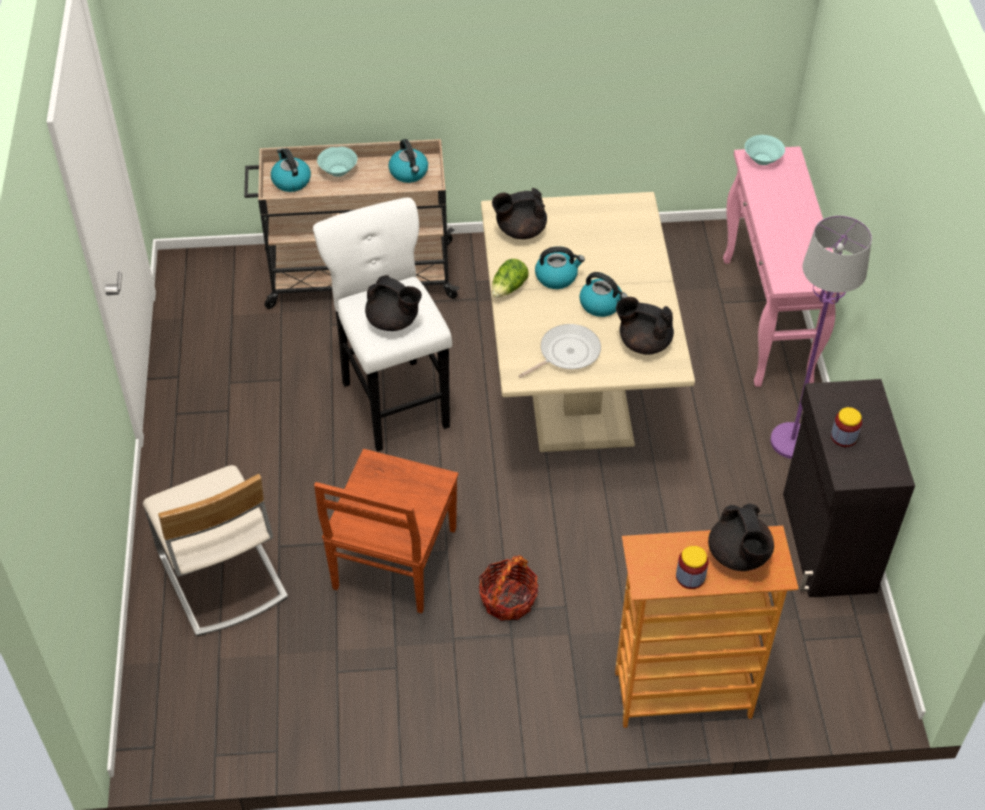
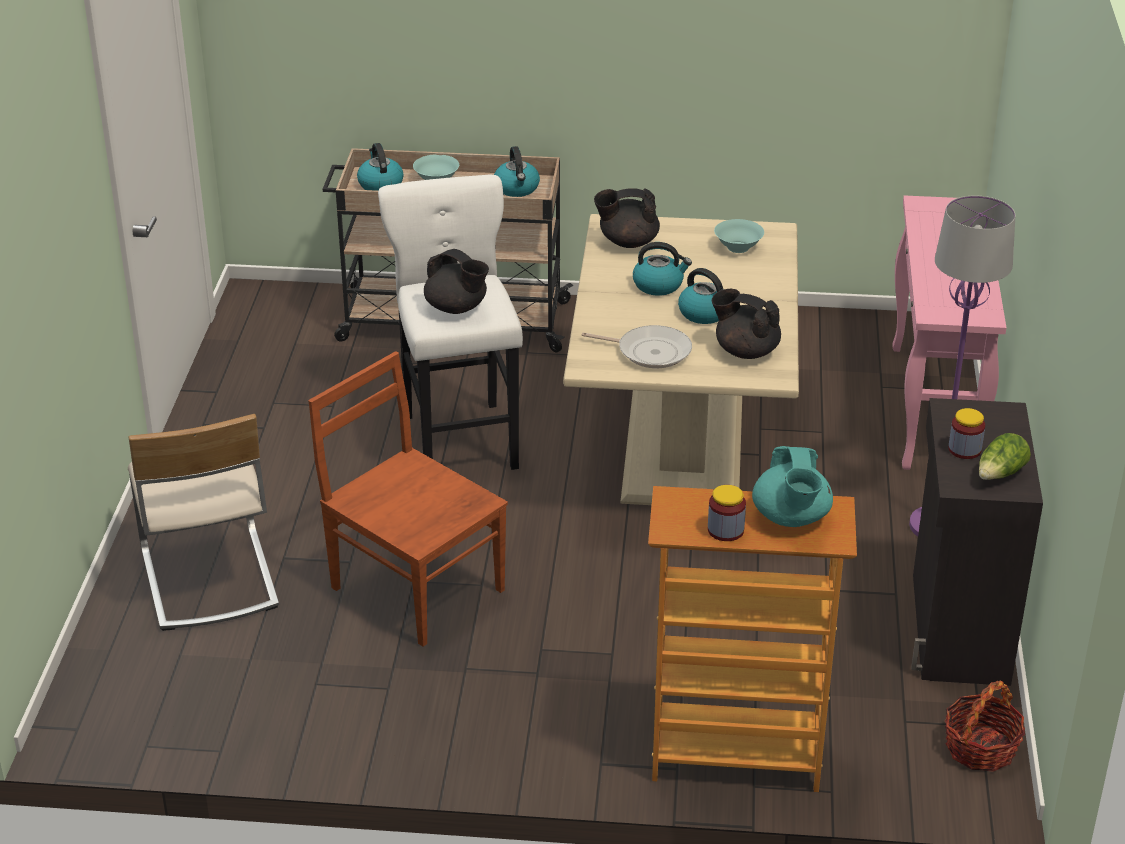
camera: 10 degrees right, 15 degrees down
brown chair [314,449,458,614] -> brown chair turned 105 degrees clockwise [308,352,508,647]
basket [478,555,538,621] -> basket moved to [945,681,1025,772]
lettuce [492,259,529,298] -> lettuce moved to [979,433,1031,480]
frying pan [519,324,601,378] -> frying pan turned 45 degrees clockwise [581,325,692,368]
black teapot [708,503,774,571] -> turquoise teapot [752,446,833,527]
turquoise bowl [745,135,785,165] -> turquoise bowl moved to [714,219,764,253]

